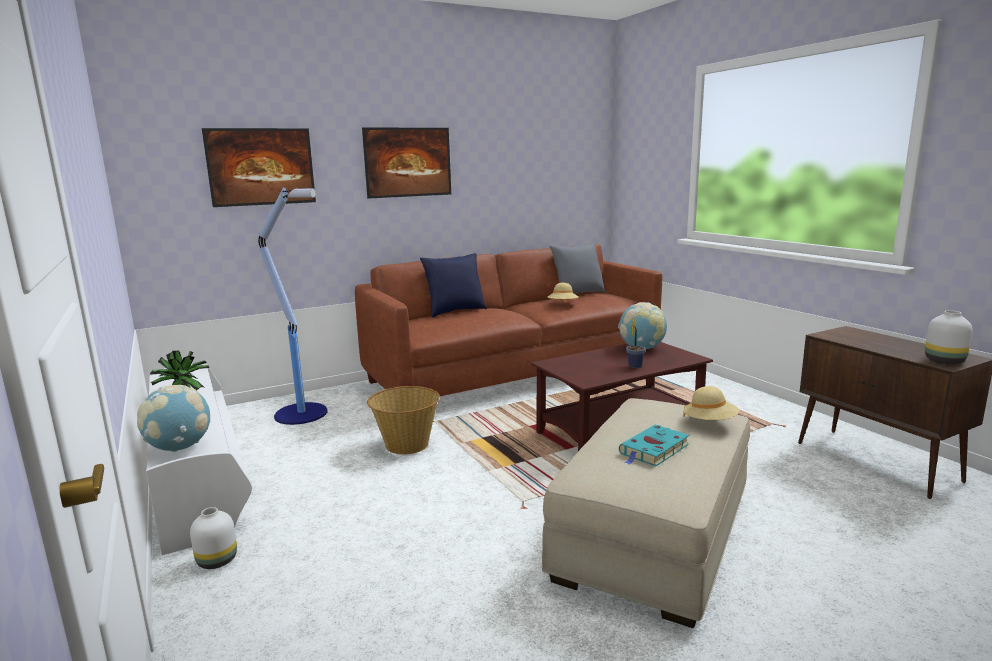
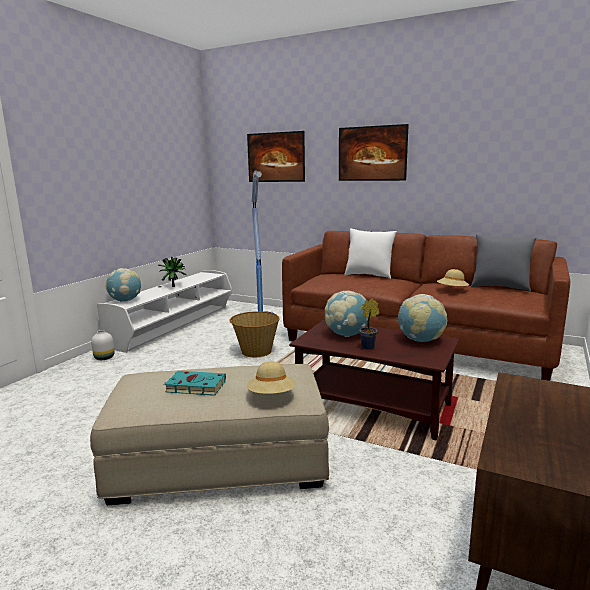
camera: 55 degrees right, 0 degrees up
blue pillow [420,253,487,318] -> white pillow [344,228,397,279]
white vase [925,310,973,364] -> none
none -> globe [325,291,368,337]

